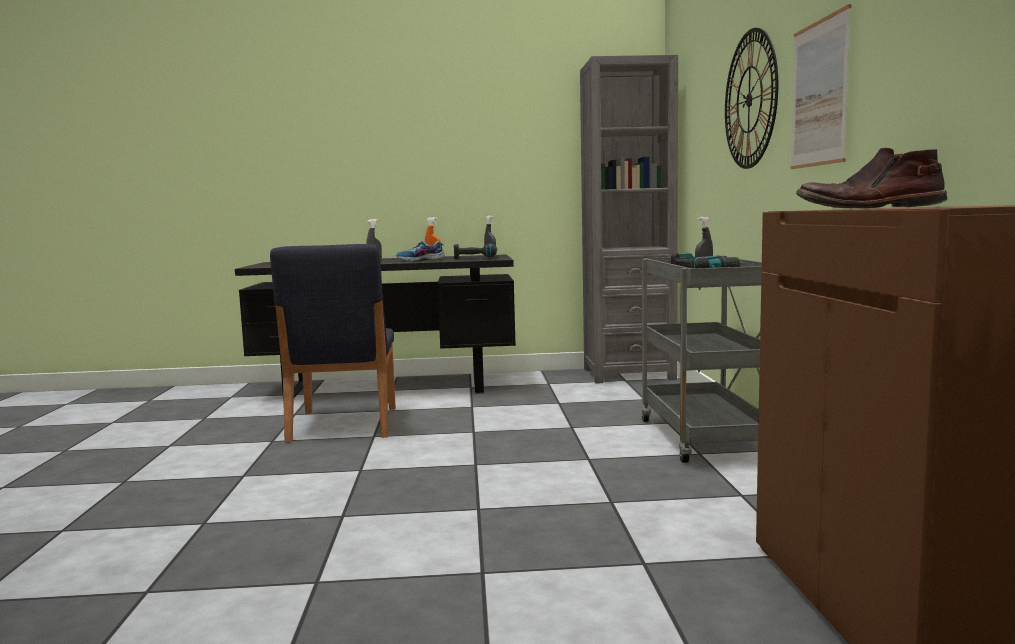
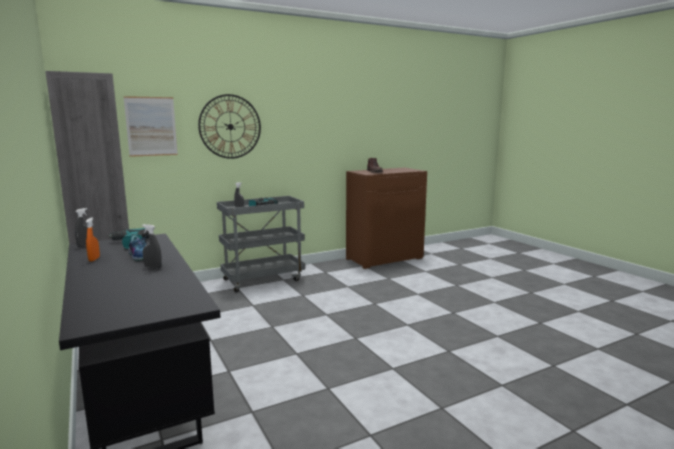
camera: 115 degrees left, 5 degrees up
blue chair [270,244,396,443] -> none
picture [790,4,851,169] -> picture moved to [123,96,178,157]

